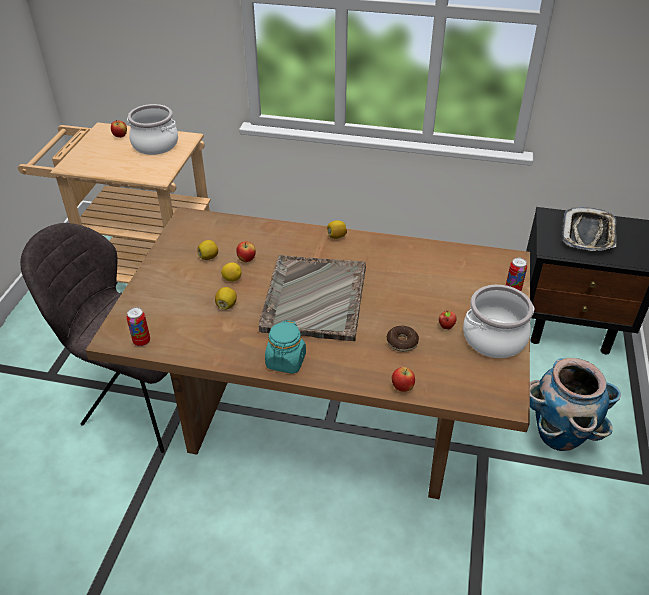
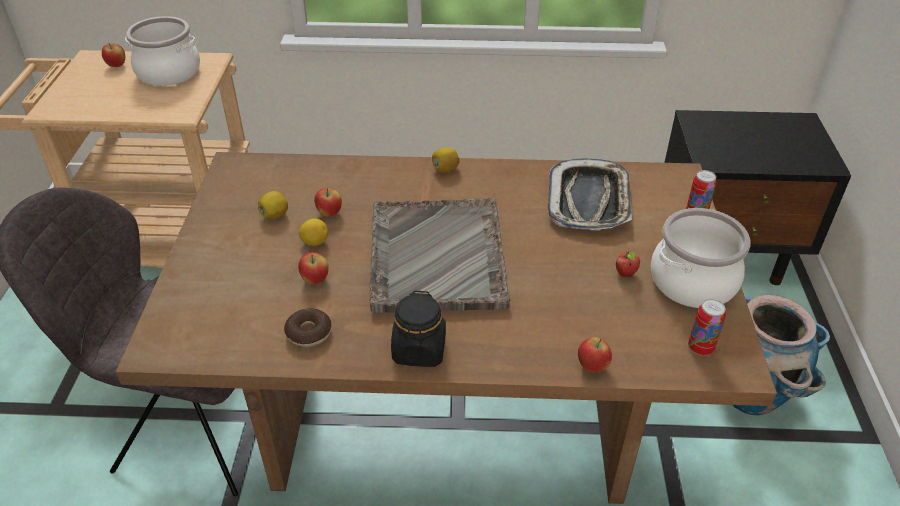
camera: 10 degrees left, 0 degrees up
can [127,307,150,346] -> can moved to [688,299,726,356]
lemon [215,287,237,310] -> apple [298,252,329,284]
turquoise jar [265,320,306,374] -> black jar [391,291,446,367]
donut [387,326,419,352] -> donut moved to [284,308,332,347]
tray [562,207,616,251] -> tray moved to [548,158,632,231]

